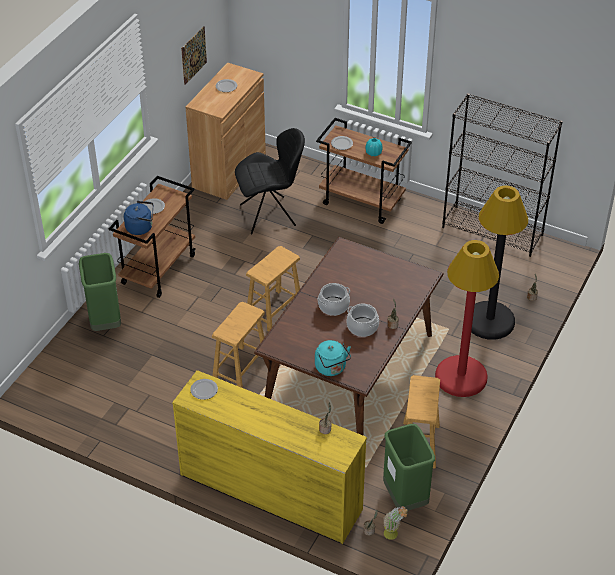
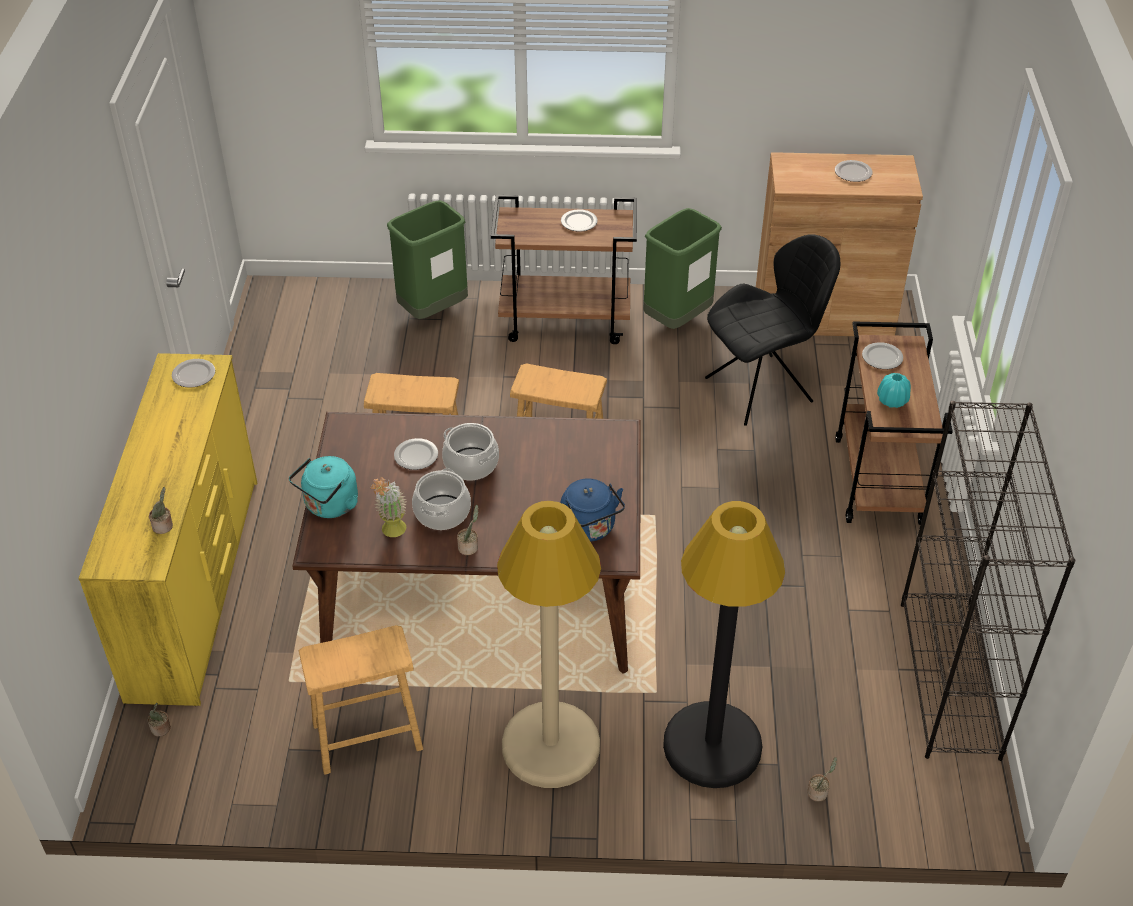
camera: 65 degrees right, 0 degrees up
blue kettle [124,201,153,235] -> blue kettle moved to [561,478,625,542]
picture [181,26,207,85] -> none
black chair [235,128,305,234] -> black chair turned 75 degrees counterclockwise [705,234,841,426]
green trash can [383,424,435,511] -> green trash can moved to [643,208,722,329]
potted plant [384,506,407,540] -> potted plant moved to [371,477,407,537]
red floor lamp [435,240,499,397] -> beige floor lamp [497,501,601,788]
none -> plate [394,438,438,470]

